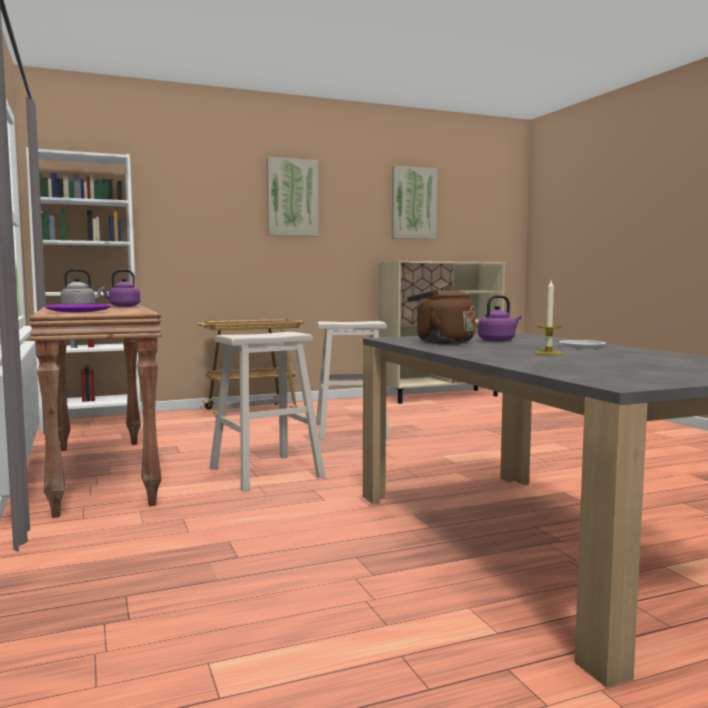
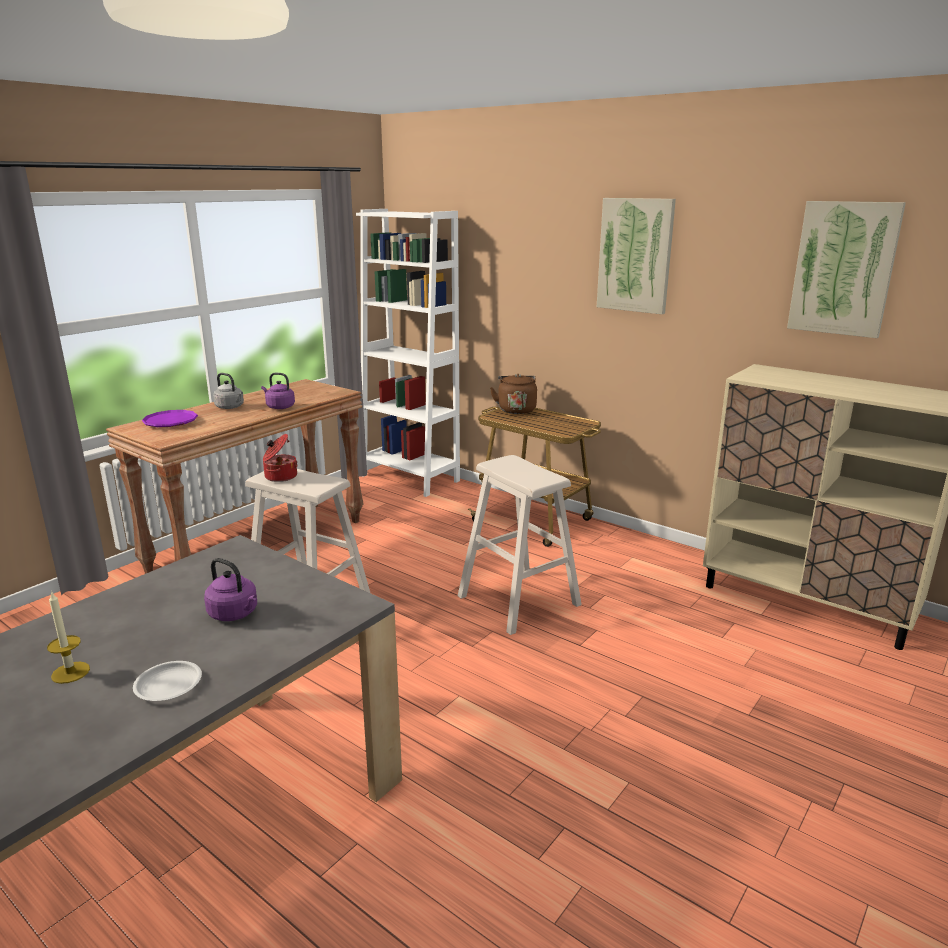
camera: 60 degrees right, 15 degrees up
brown kettle [407,286,475,344] -> brown kettle moved to [490,374,537,414]
none -> cooking pot [263,434,298,482]

